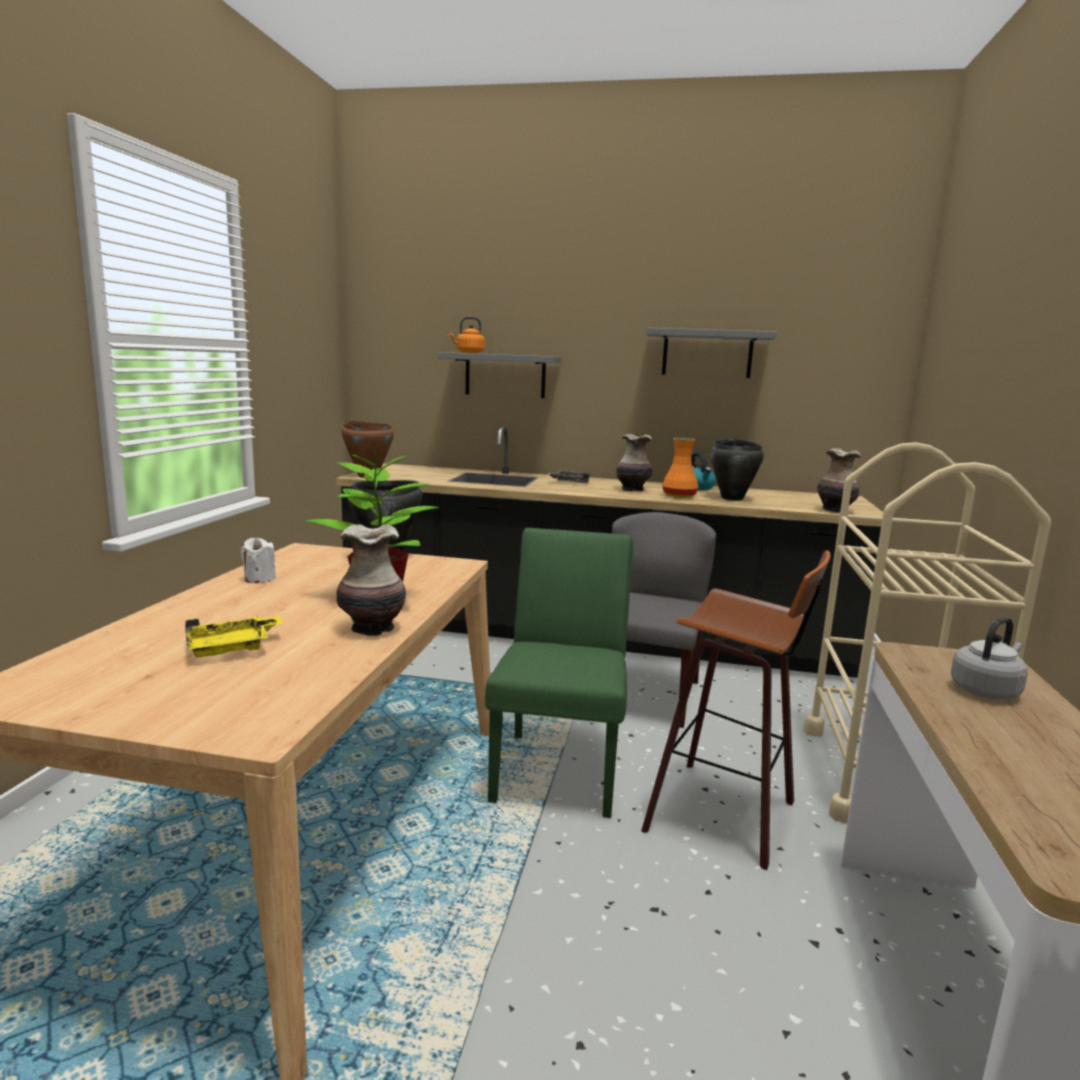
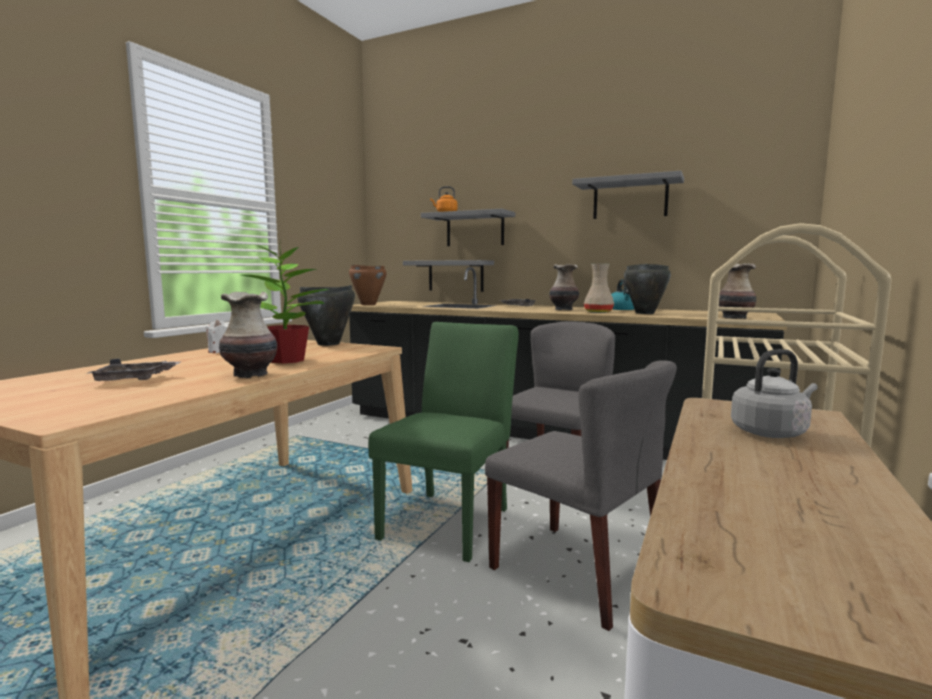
camera: 15 degrees right, 5 degrees down
yellow tray [185,615,283,657] -> grey tray [88,359,182,381]
stool [641,550,830,870] -> grey chair [485,360,677,631]
orange vase [662,438,698,498] -> beige vase [584,264,614,313]
none -> grey shelf [403,260,494,292]

